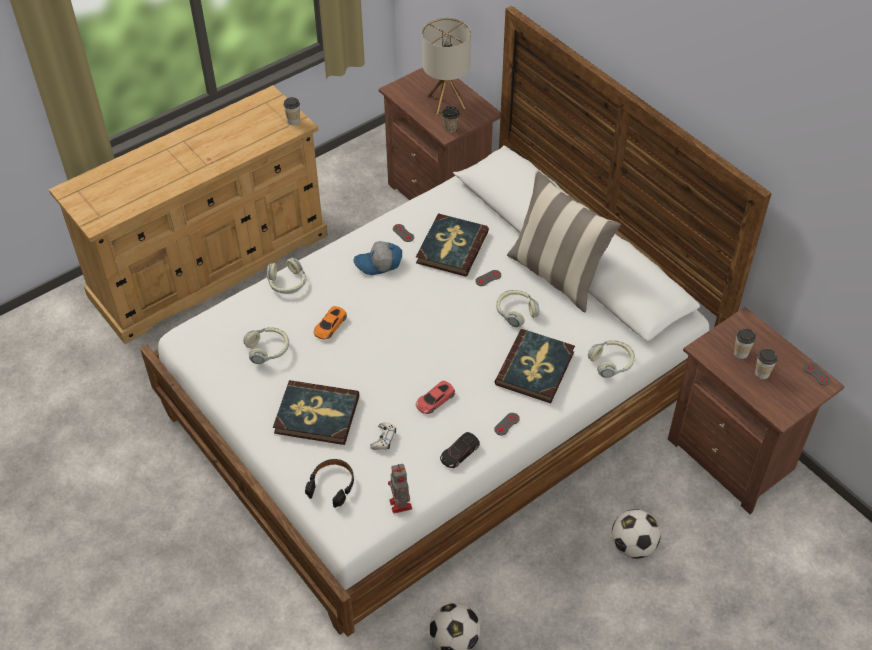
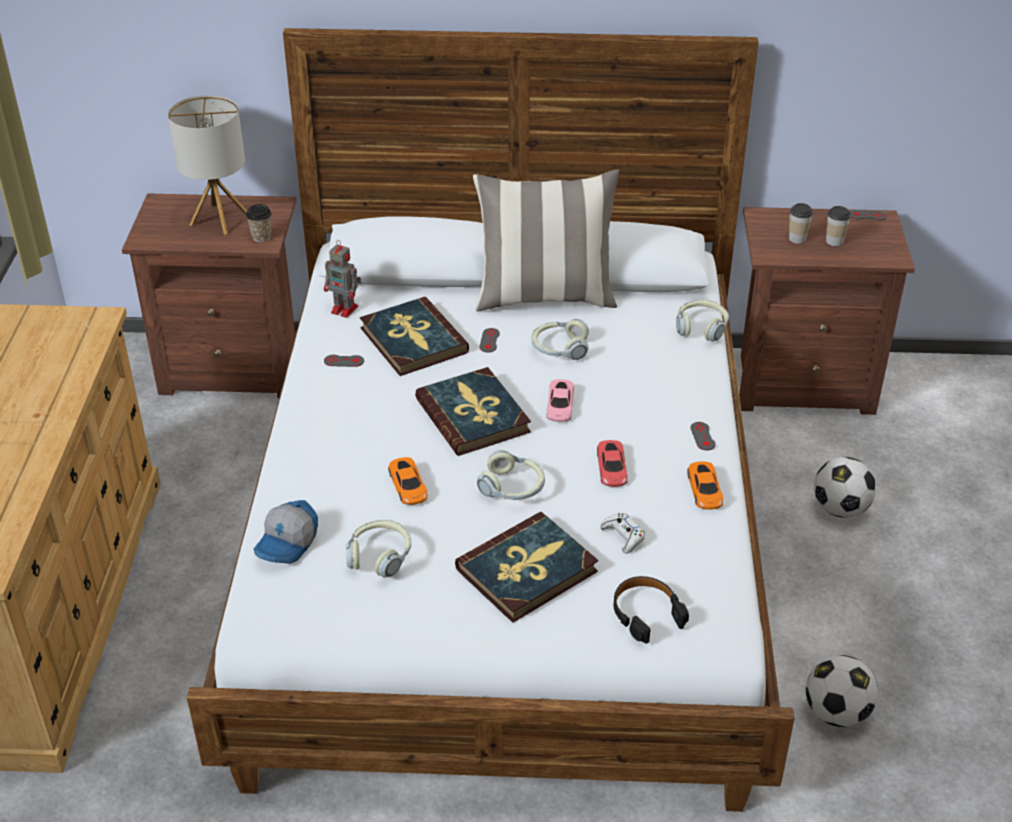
camera: 50 degrees left, 10 degrees down
headphones [267,258,306,294] -> headphones moved to [477,450,545,500]
cup [283,97,300,125] -> none
cap [354,241,402,275] -> cap moved to [253,500,318,564]
toy robot [388,464,412,514] -> toy robot moved to [324,240,362,318]
black toy car [440,432,480,468] -> orange toy car [687,461,723,510]
book [495,329,575,403] -> book moved to [415,367,531,456]
none -> pink toy car [547,379,574,422]

